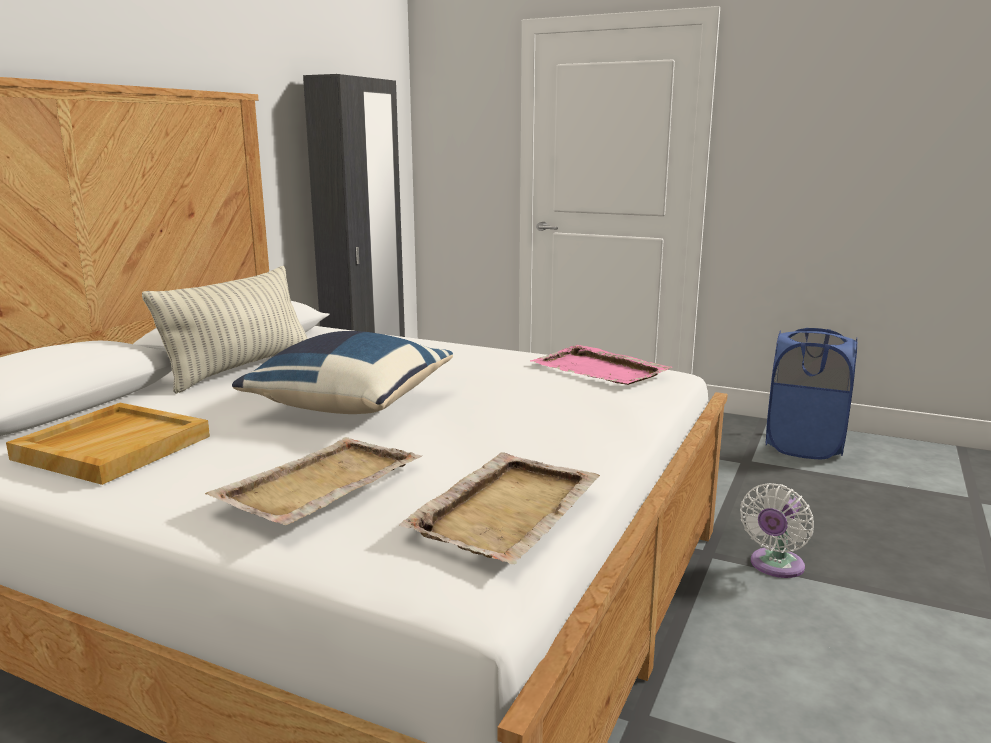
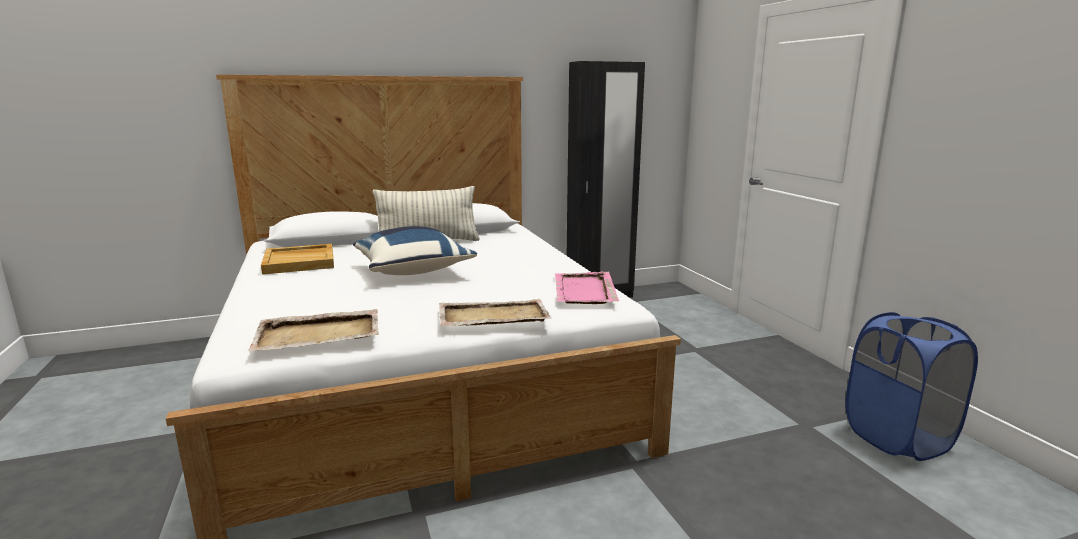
camera: 45 degrees right, 0 degrees up
beige tray [205,437,422,525] -> beige tray moved to [439,299,551,326]
white fan [740,483,814,578] -> none

